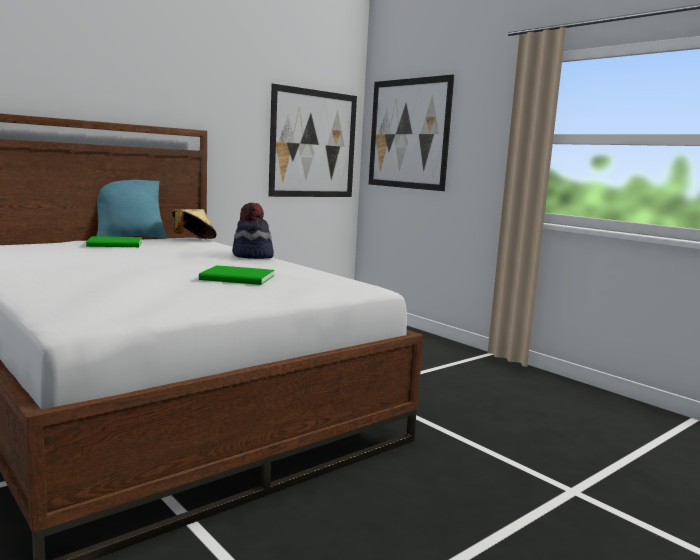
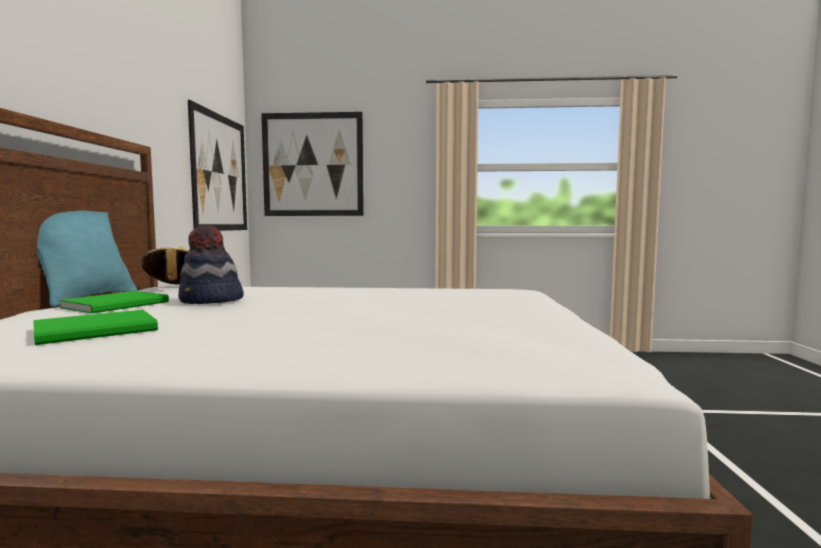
camera: 45 degrees left, 5 degrees down
green book [199,265,274,285] -> green book moved to [33,310,158,345]
hat [232,203,274,259] -> hat moved to [178,225,244,304]

